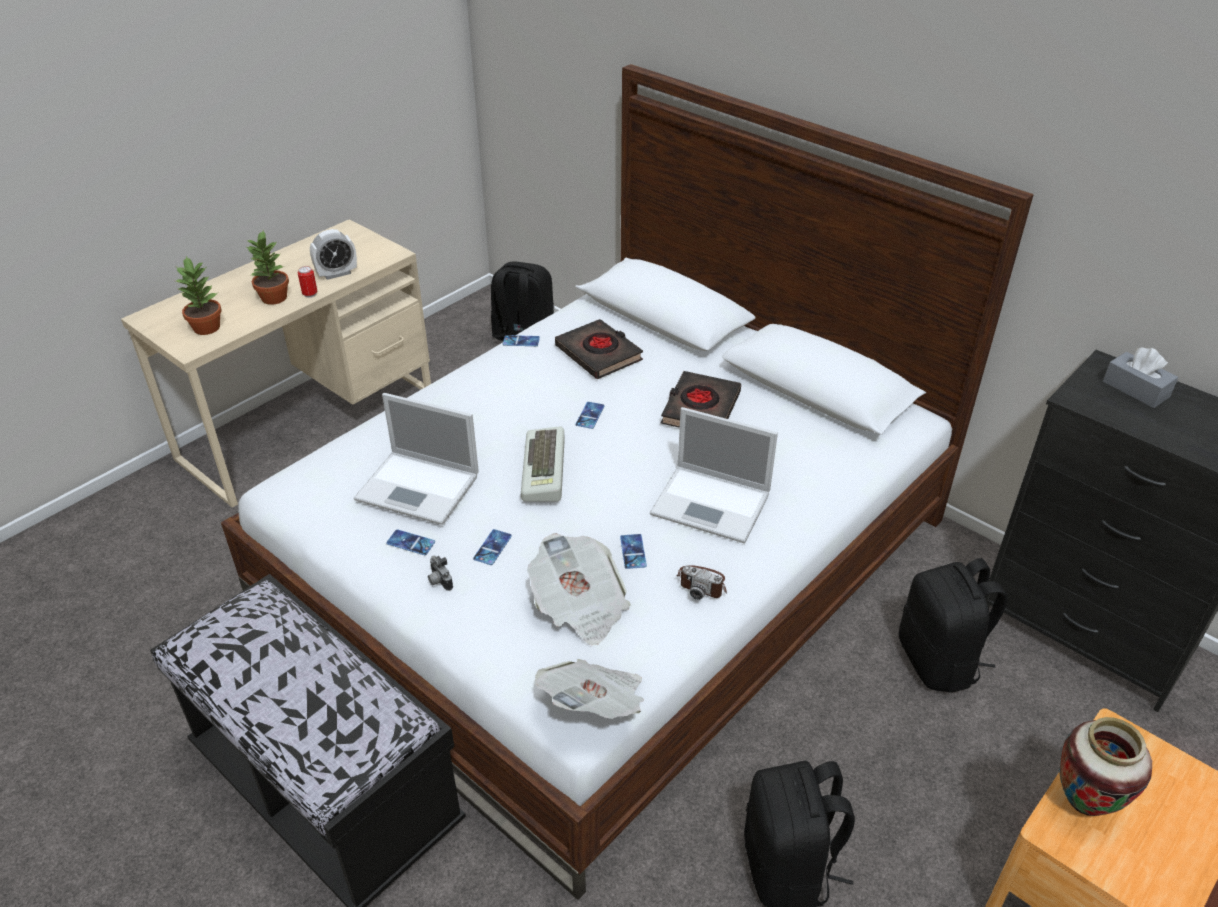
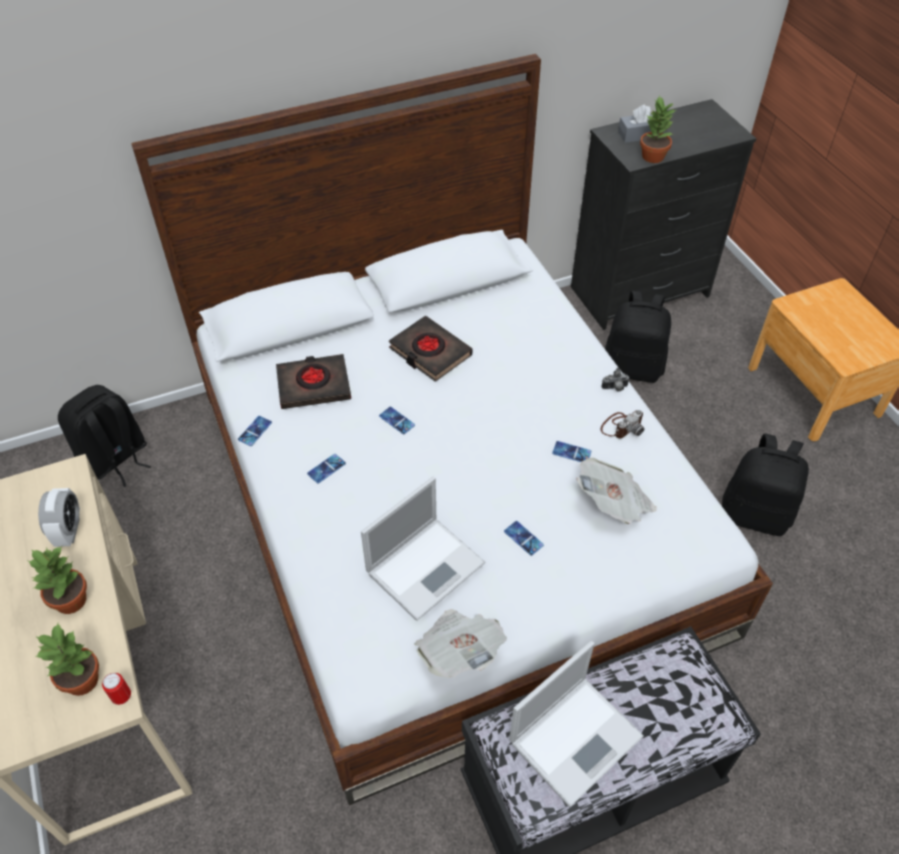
camera: 65 degrees left, 10 degrees up
can [298,266,317,298] -> can moved to [102,673,131,705]
phone [386,529,435,555] -> phone moved to [307,454,346,484]
camera [428,555,453,591] -> camera moved to [602,368,630,392]
keyboard [521,426,565,501] -> none
newspaper [535,659,644,719] -> newspaper moved to [414,609,507,678]
laptop [650,407,778,543] -> laptop moved to [509,641,644,807]
vase [1059,717,1152,816] -> none
none -> potted plant [640,95,676,163]

